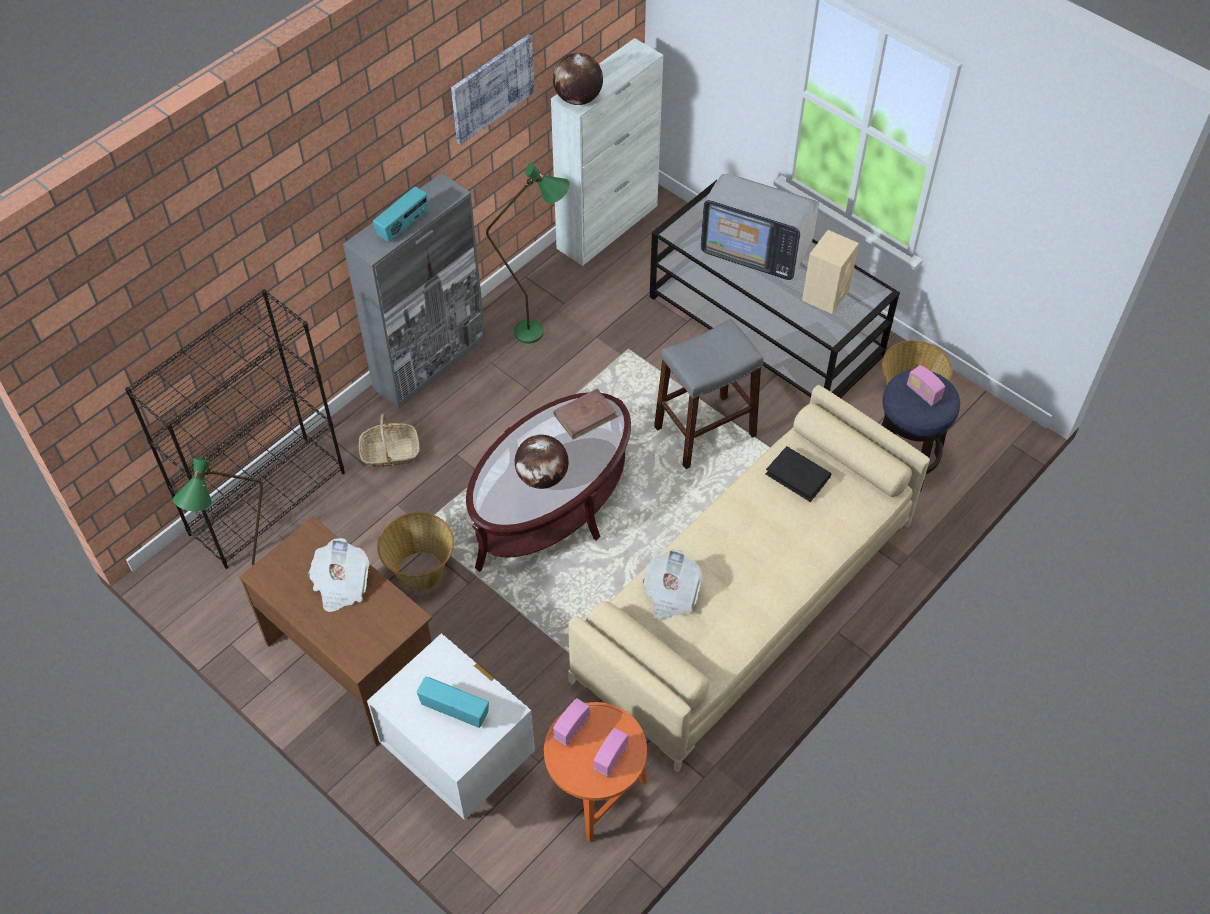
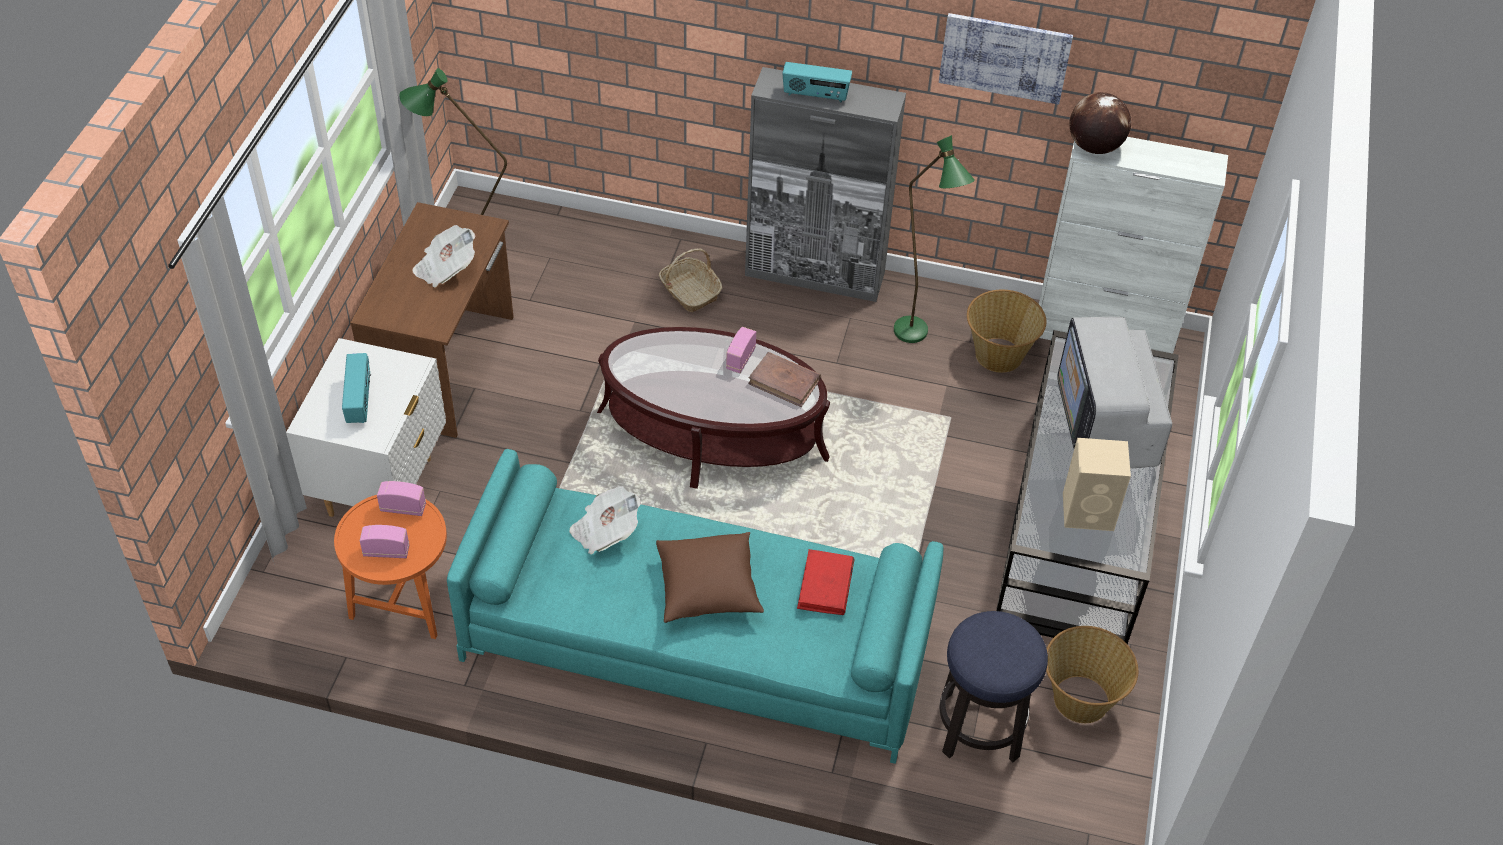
camera: 60 degrees right, 5 degrees down
black bookcase [125,289,345,569] -> none
basket [377,512,454,591] -> basket moved to [967,290,1046,373]
globe [515,435,569,489] -> none
beige sofa [568,385,930,773] -> turquoise sofa [447,449,944,764]
grey stool [654,319,764,469] -> none
black book [766,446,831,502] -> red book [797,549,854,615]
radio [907,365,945,406] -> radio moved to [726,327,756,373]
none -> brown pillow [656,532,764,623]

